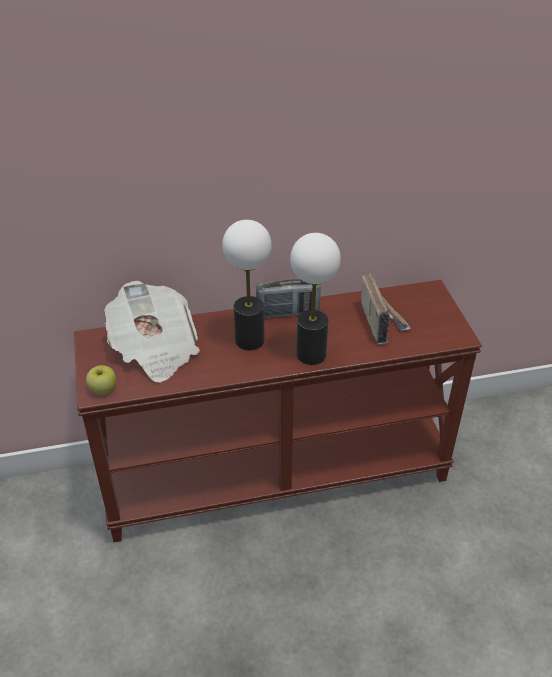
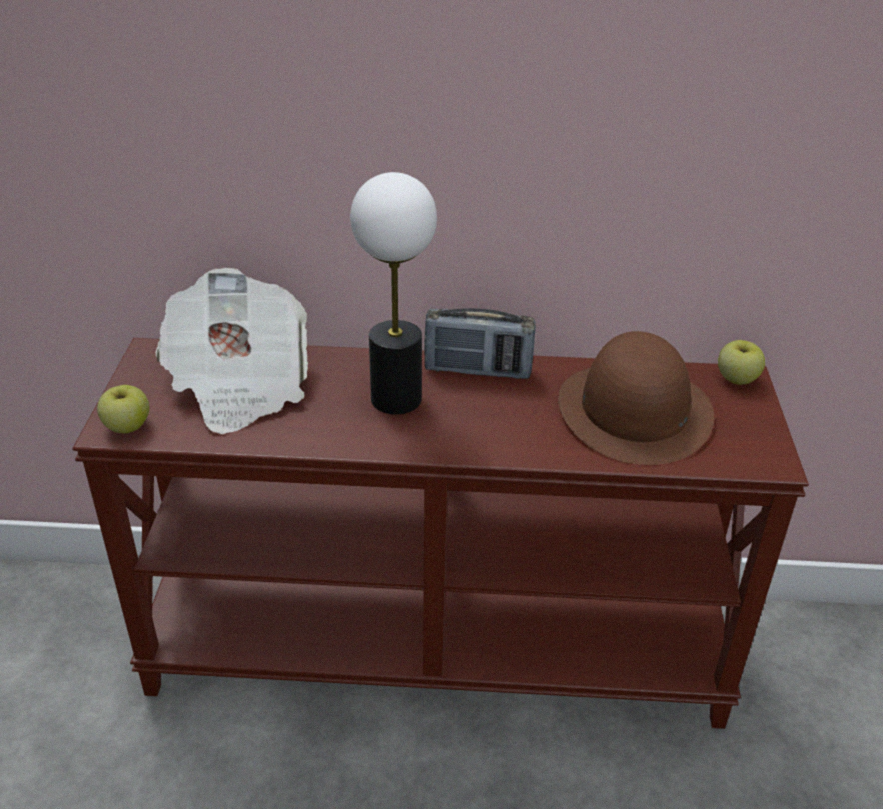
camera: 15 degrees right, 5 degrees down
table lamp [290,233,341,365] -> none
radio [361,273,411,345] -> brown hat [558,331,714,465]
none -> apple [718,340,765,385]

